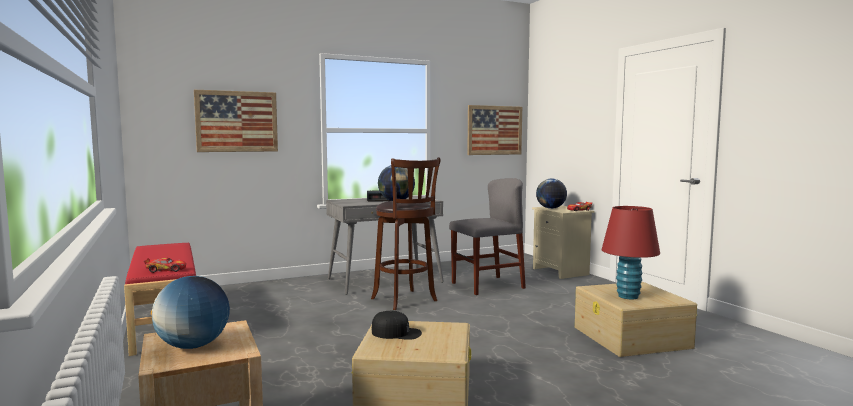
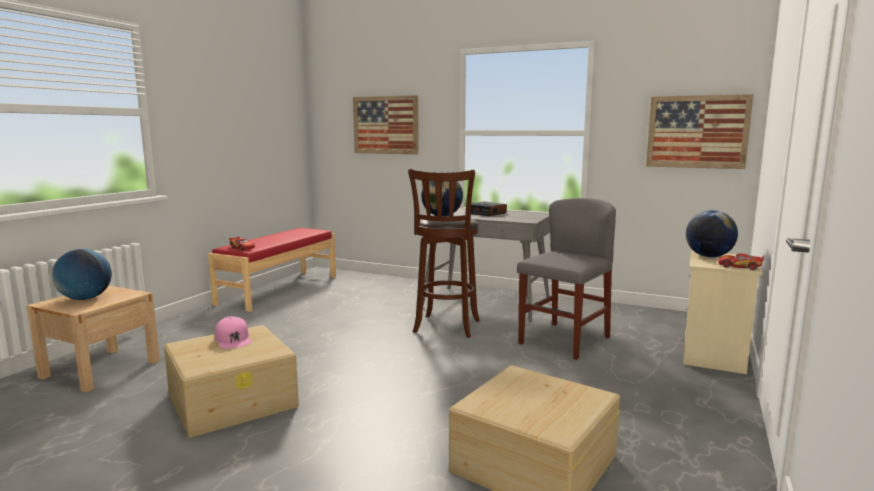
camera: 50 degrees right, 5 degrees up
black cap [372,311,422,340] -> pink cap [215,316,251,348]
grey chair [449,178,526,295] -> grey chair turned 75 degrees counterclockwise [517,198,616,360]
red table lamp [602,206,660,299] -> none

